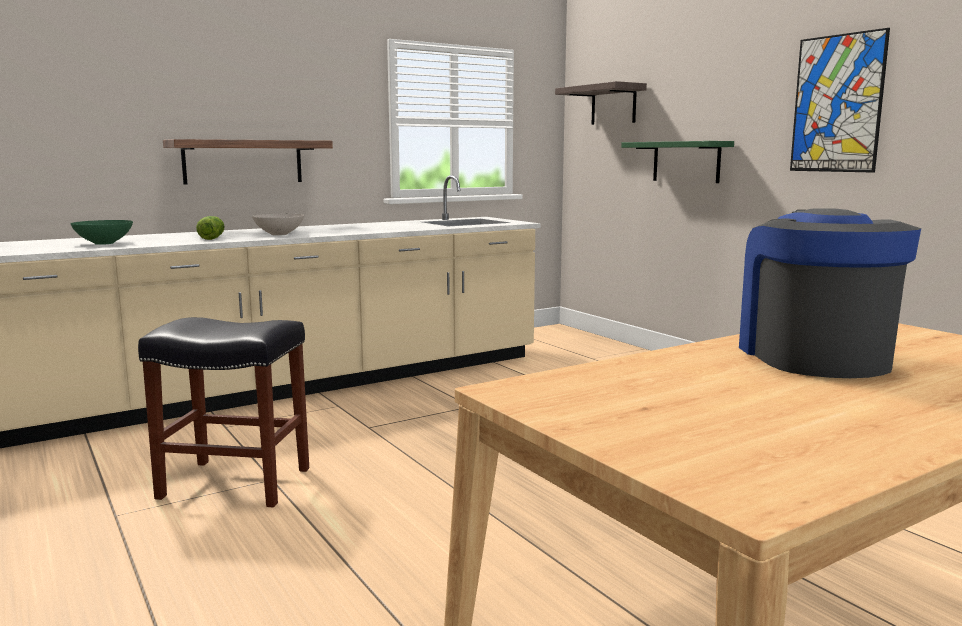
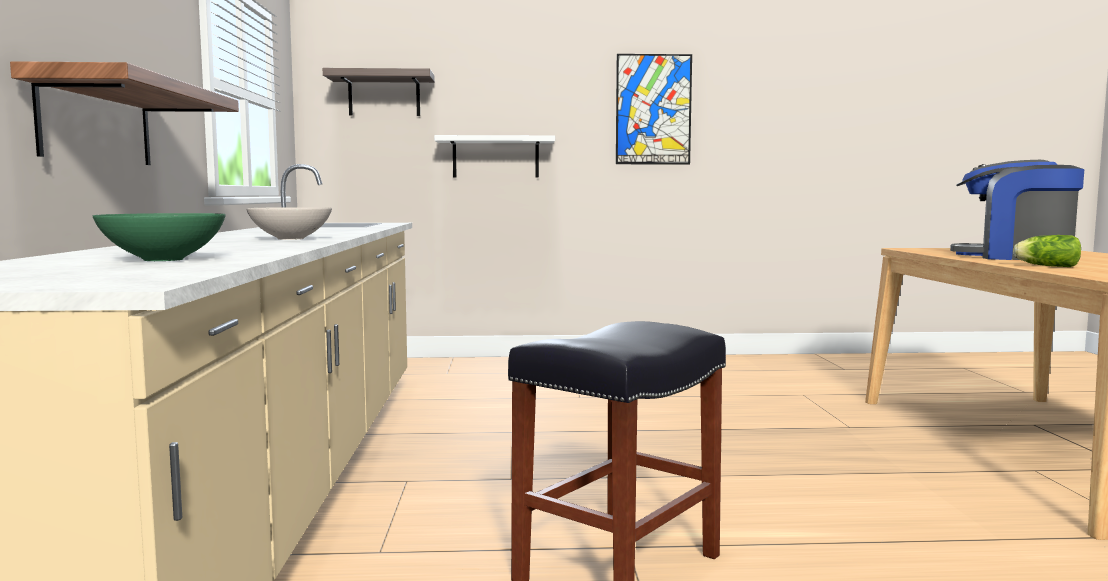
camera: 60 degrees left, 5 degrees down
lettuce [196,216,225,240] -> lettuce moved to [1013,235,1081,267]
green shelf [621,141,734,183] -> white shelf [434,135,555,178]

